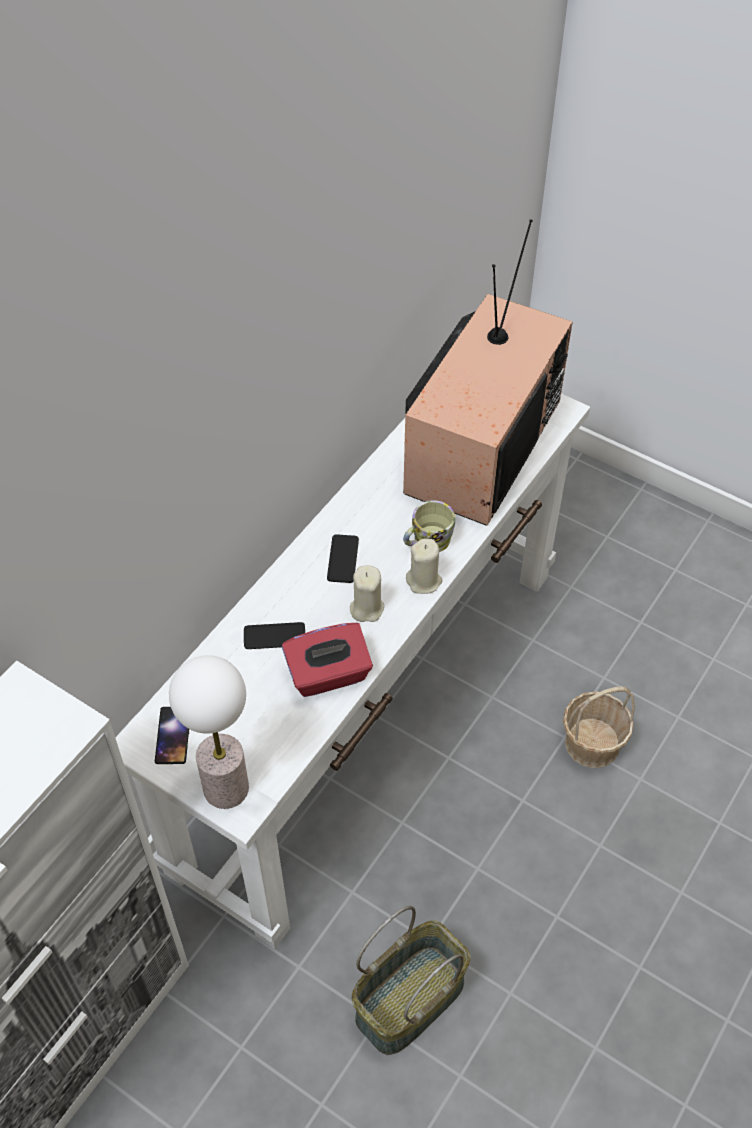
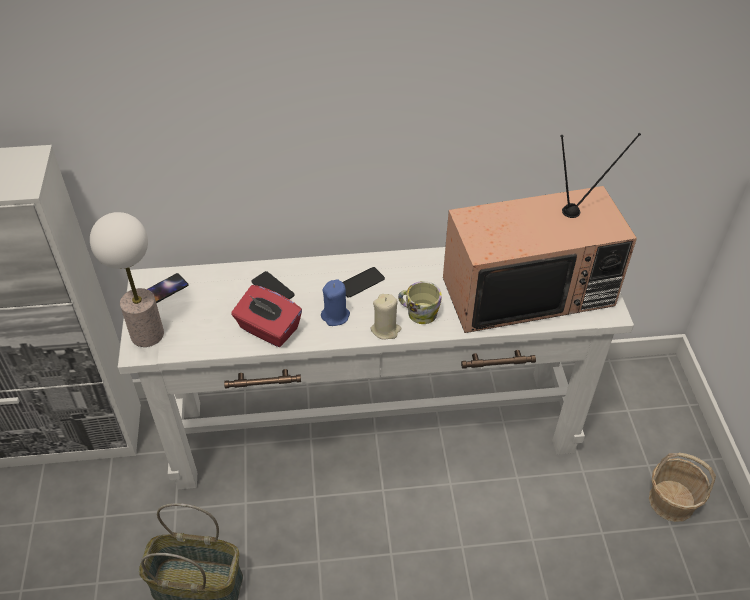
camera: 50 degrees right, 5 degrees down
beige candle [350,565,384,622] -> blue candle [321,279,350,326]
basket [563,687,635,768] -> basket moved to [649,453,716,522]

